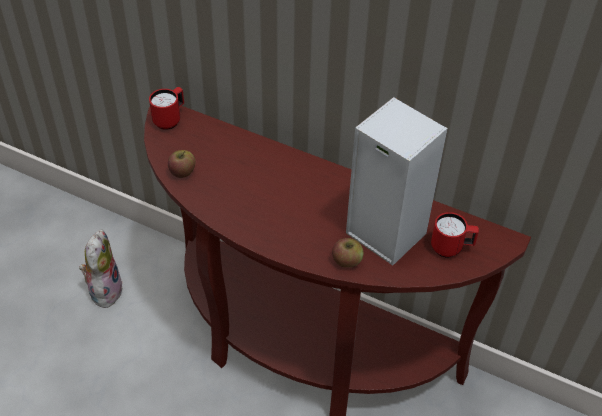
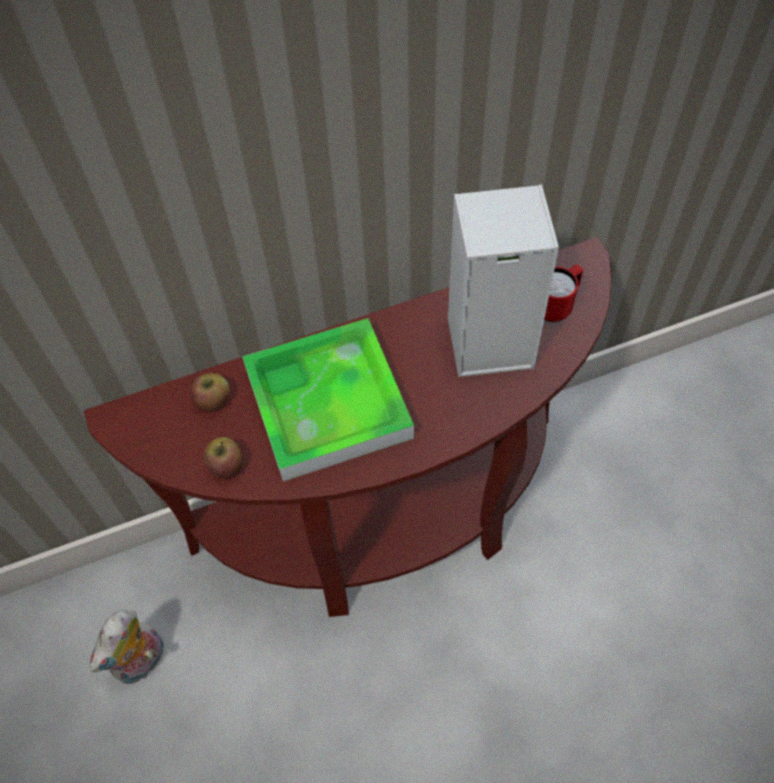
camera: 45 degrees left, 10 degrees up
plush toy [79,229,123,308] -> plush toy turned 105 degrees counterclockwise [90,610,164,684]
red mug [149,87,184,130] -> none
apple [332,238,364,268] -> apple moved to [190,373,230,412]
none -> tray [242,318,414,481]

